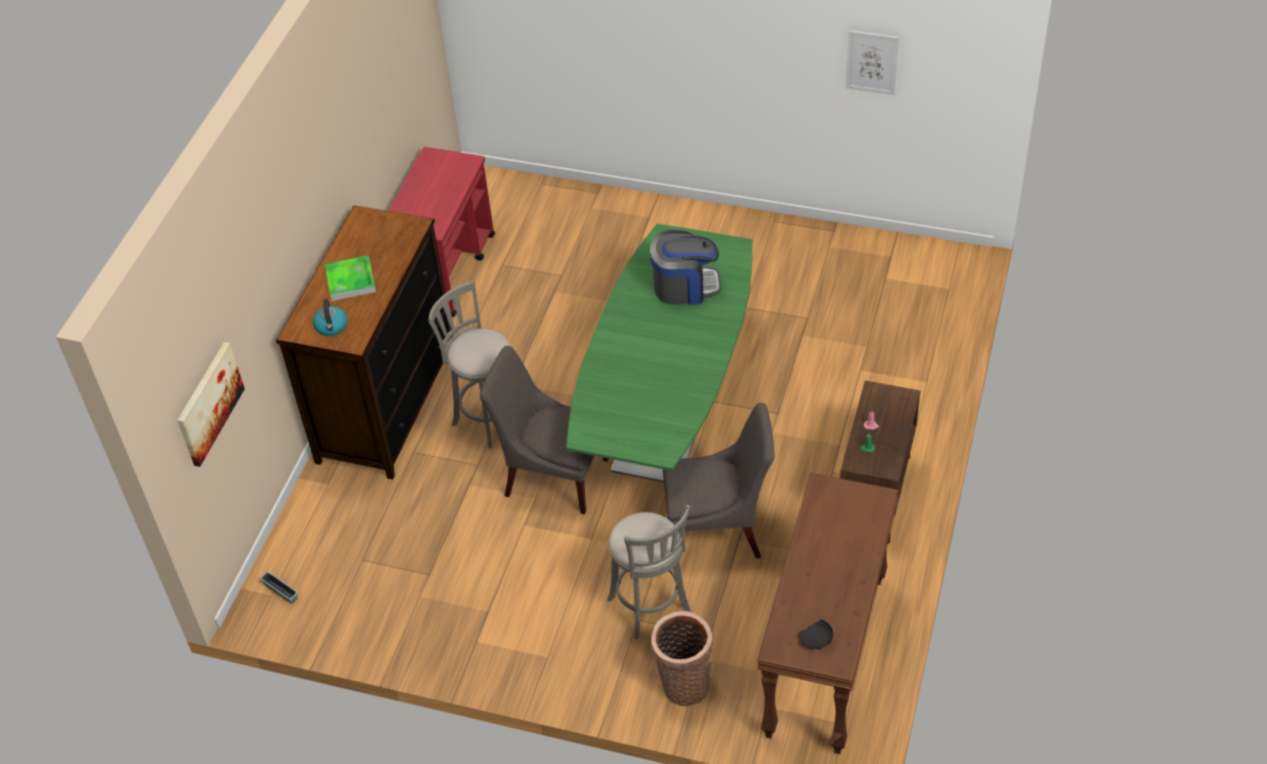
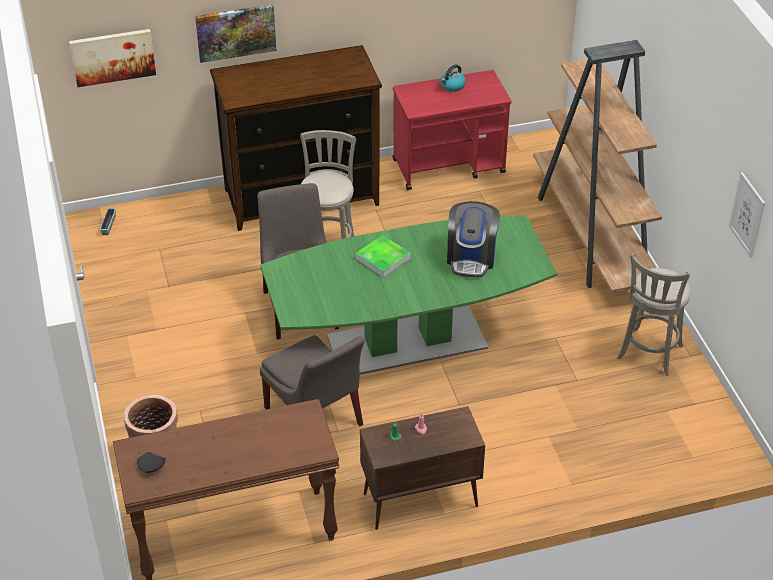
camera: 55 degrees right, 5 degrees down
kettle [313,299,347,336] -> kettle moved to [440,64,466,92]
tray [324,256,376,301] -> tray moved to [356,235,410,277]
grey stool [607,505,691,639] -> grey stool moved to [617,254,691,376]
coffee machine [650,230,721,305] -> coffee machine turned 45 degrees clockwise [447,201,500,278]
none -> picture [195,4,277,63]
none -> brown bookcase [533,40,662,293]

